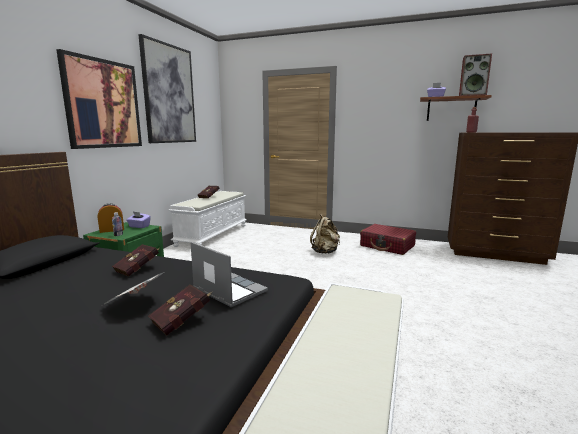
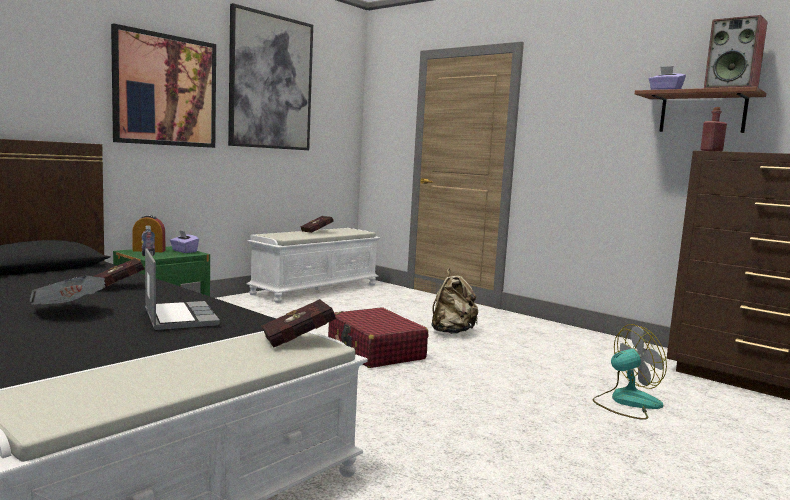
camera: 20 degrees right, 5 degrees down
red book [148,284,212,336] -> red book moved to [261,299,343,348]
red suitcase [360,224,416,255] -> red suitcase moved to [328,307,428,368]
none -> fan [592,324,667,420]

